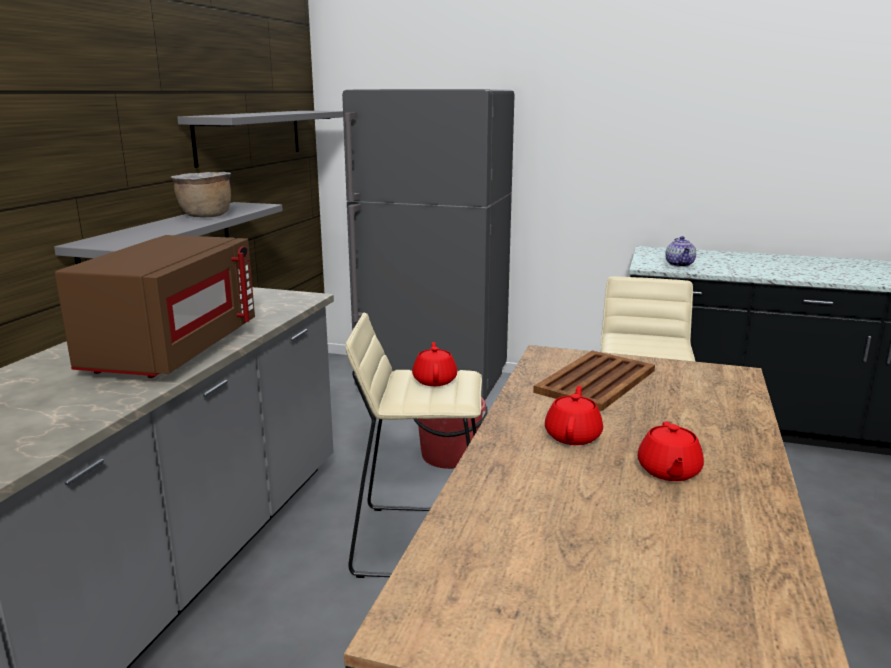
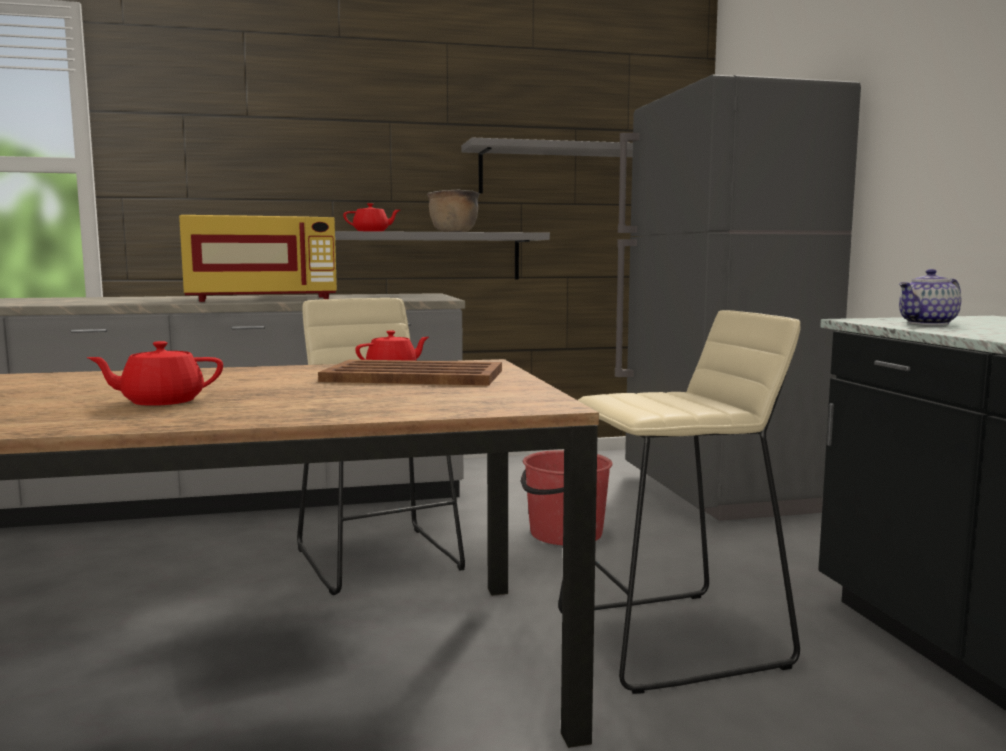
camera: 60 degrees right, 10 degrees down
brown microwave [55,235,255,378] -> yellow microwave [179,215,337,302]
red teapot [545,385,603,445] -> red teapot moved to [343,203,400,231]

